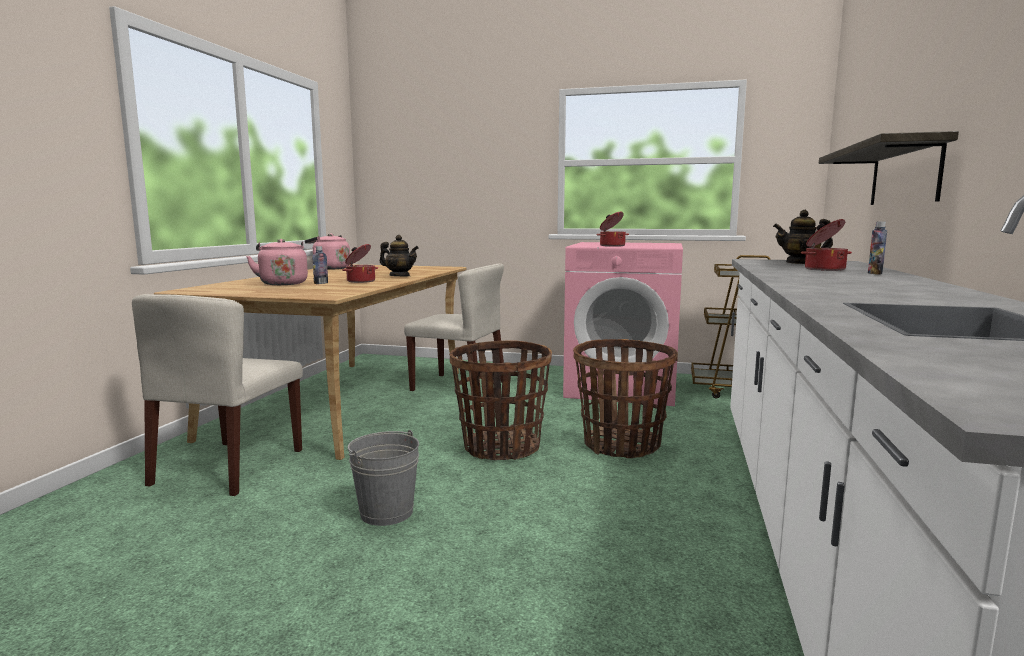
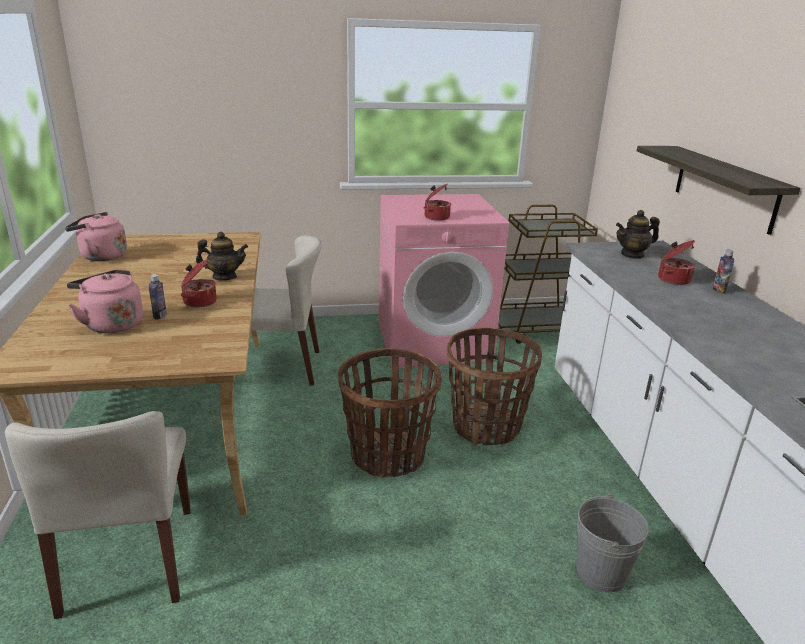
camera: 25 degrees left, 15 degrees up
grey bucket [348,430,419,526] -> grey bucket moved to [576,493,649,592]

